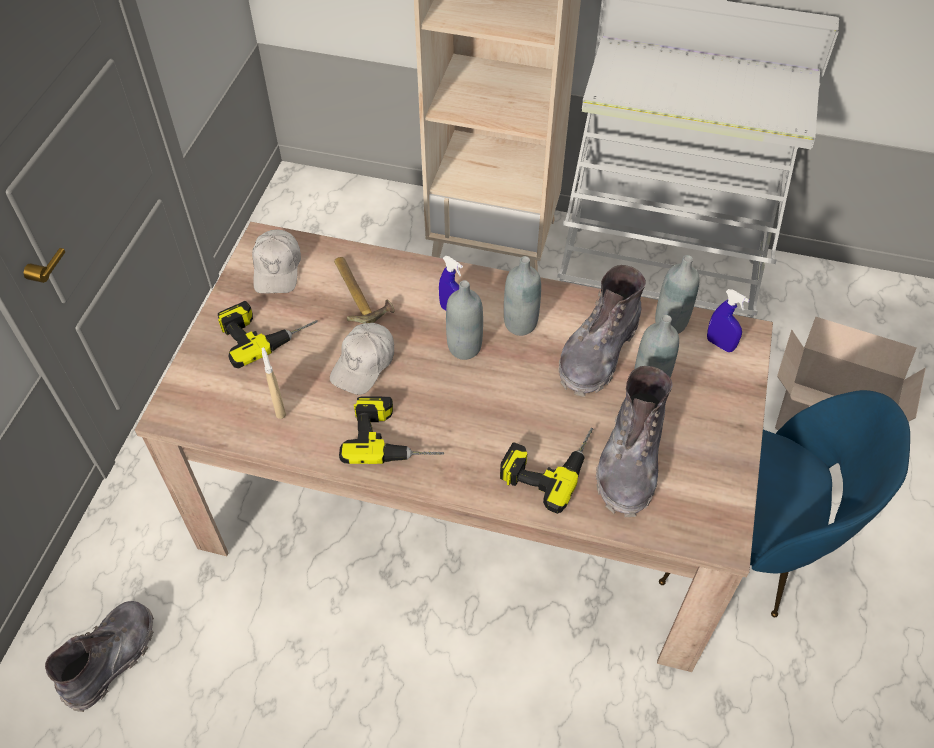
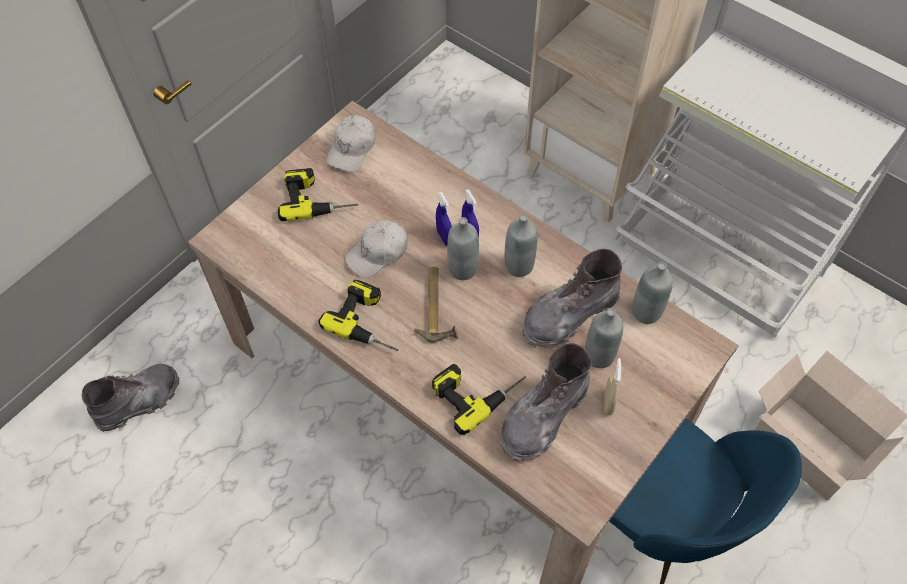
camera: 25 degrees right, 5 degrees up
beige spray bottle [261,347,286,419] -> beige spray bottle moved to [604,358,621,415]
hammer [334,257,395,324] -> hammer moved to [414,267,458,343]
blue spray bottle [707,289,750,352] -> blue spray bottle moved to [436,192,452,246]

